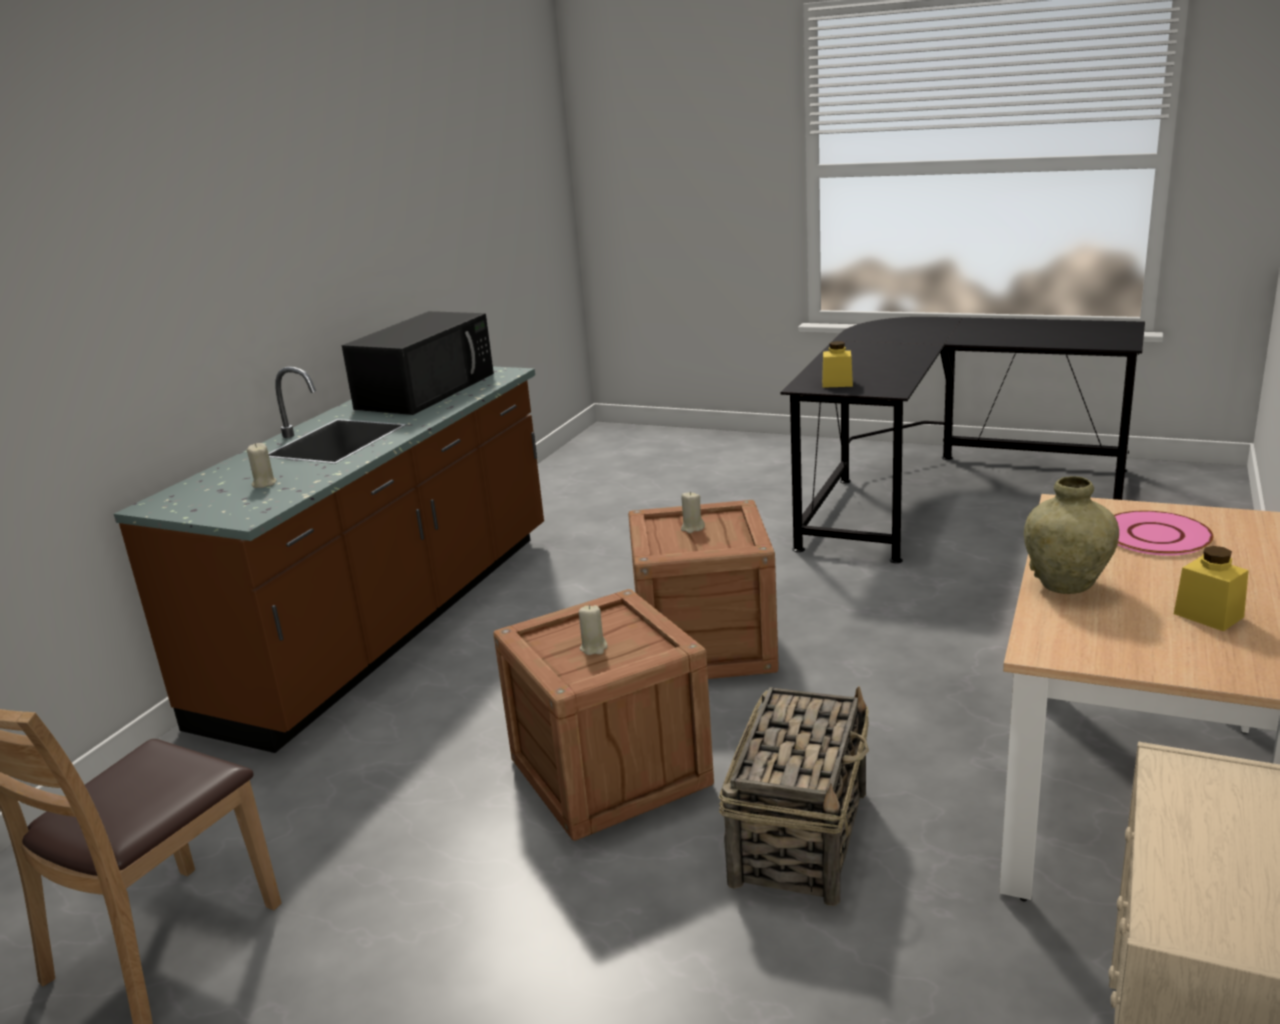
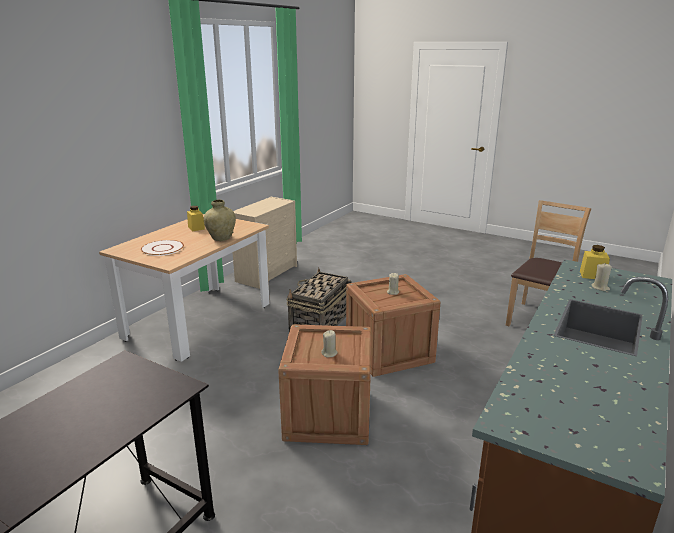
camera: 175 degrees left, 0 degrees up
black microwave [342,311,494,415] -> none
yellow jar [822,341,853,388] -> yellow jar moved to [580,245,610,279]
pink plate [1114,511,1213,556] -> white plate [141,240,184,256]

